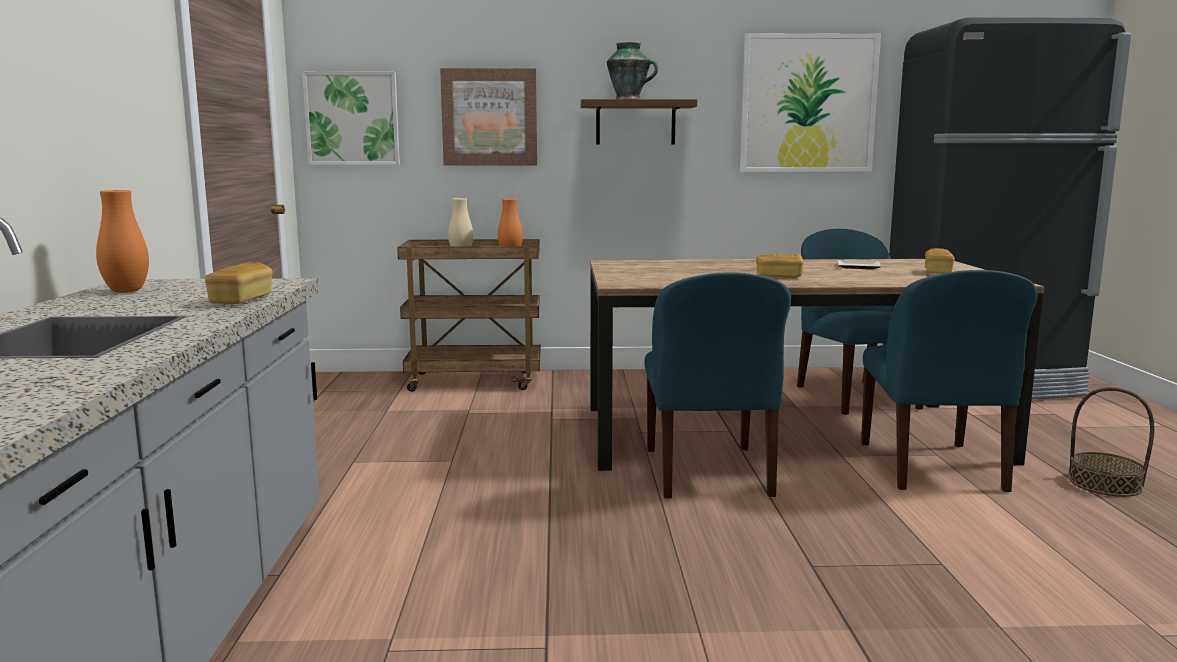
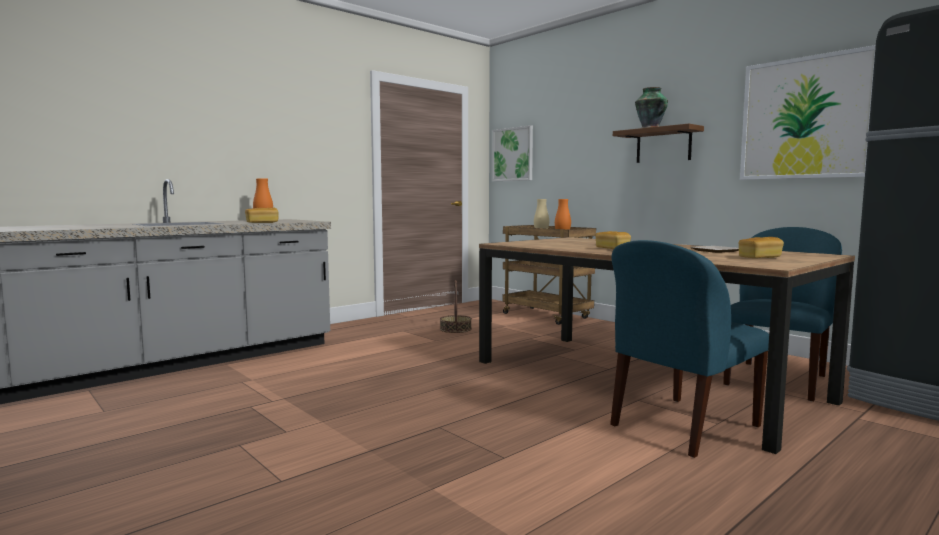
camera: 50 degrees right, 5 degrees down
picture [440,68,537,165] -> none
blue chair [644,272,791,499] -> none
basket [1069,387,1155,497] -> basket moved to [440,280,472,333]

